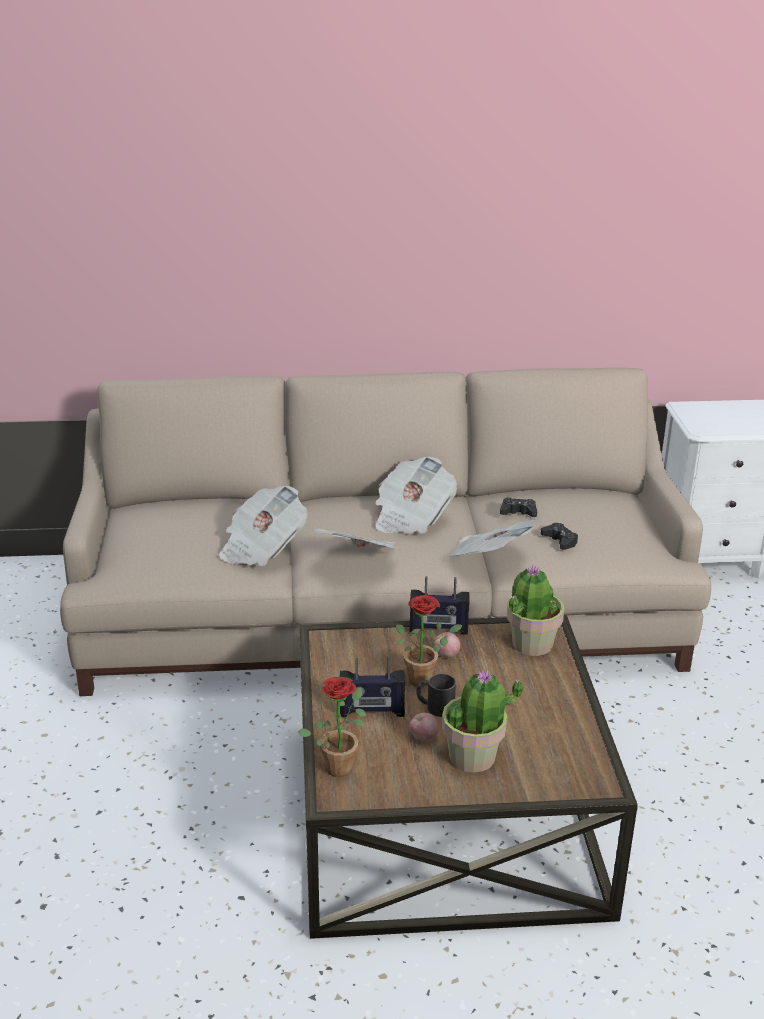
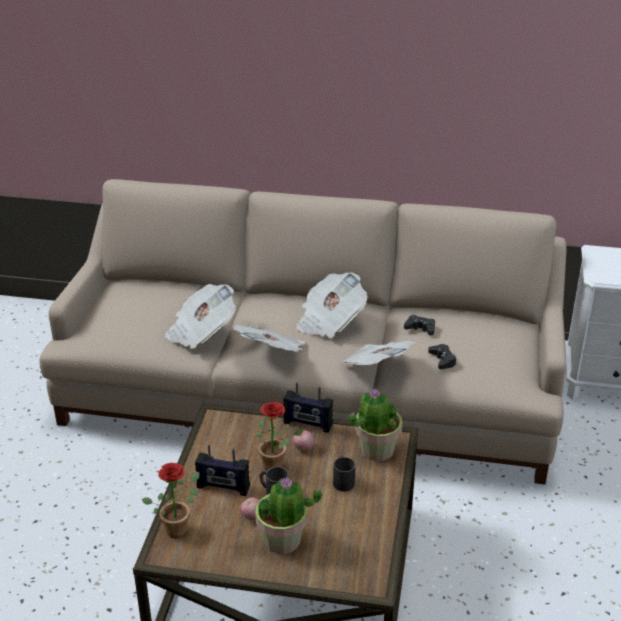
camera: 15 degrees right, 5 degrees up
none -> black mug [333,456,356,492]

